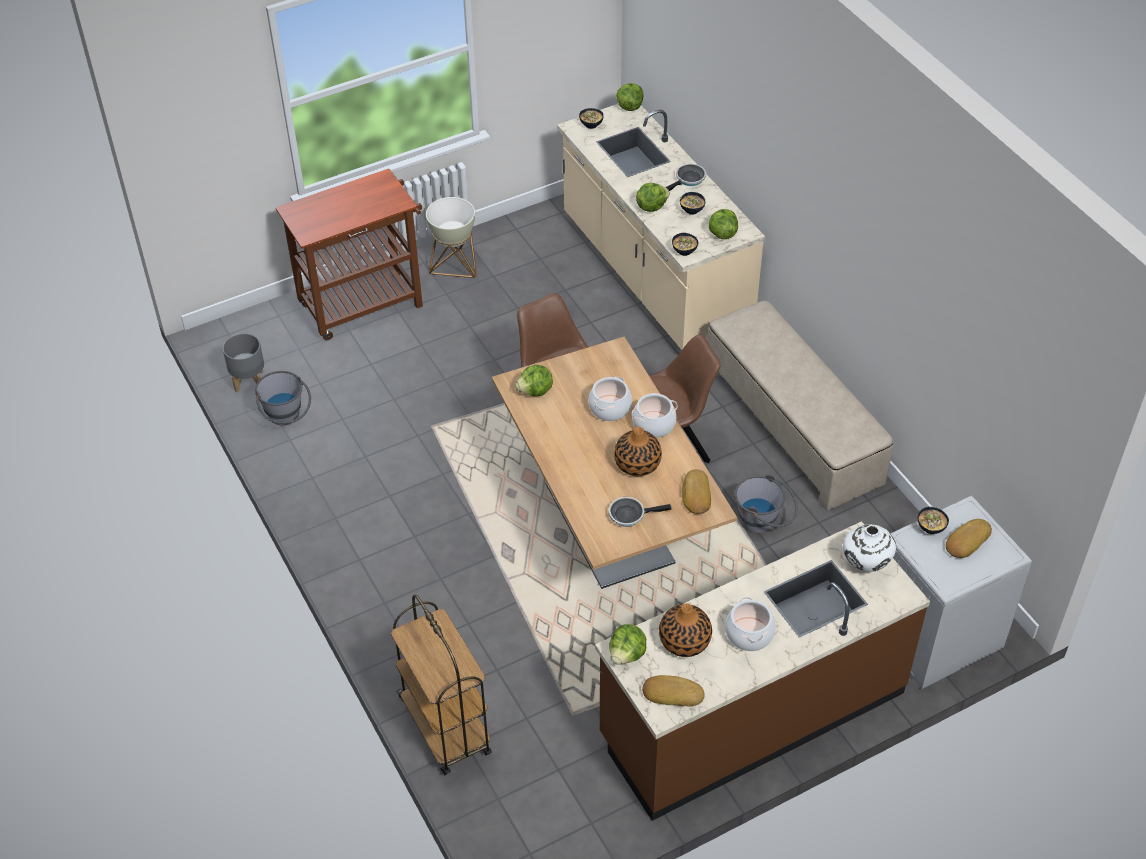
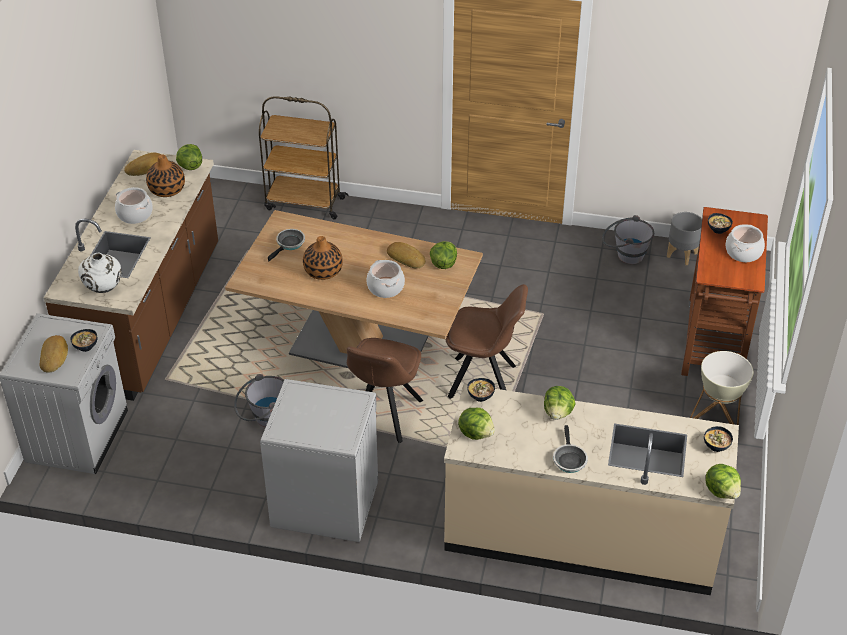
camera: 130 degrees right, 5 degrees down
cooking pot [632,393,678,438] -> cooking pot moved to [725,224,765,262]
bowl [680,192,705,215] -> bowl moved to [708,213,733,234]
bread [682,469,711,514] -> bread moved to [387,242,426,268]
beige bench [707,301,893,511] -> white washing machine [260,379,378,542]

